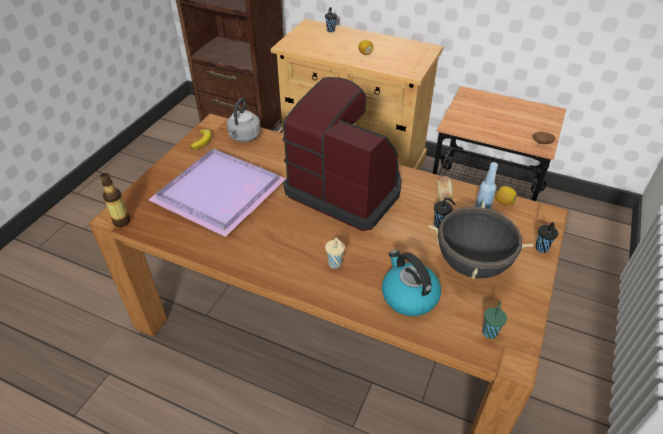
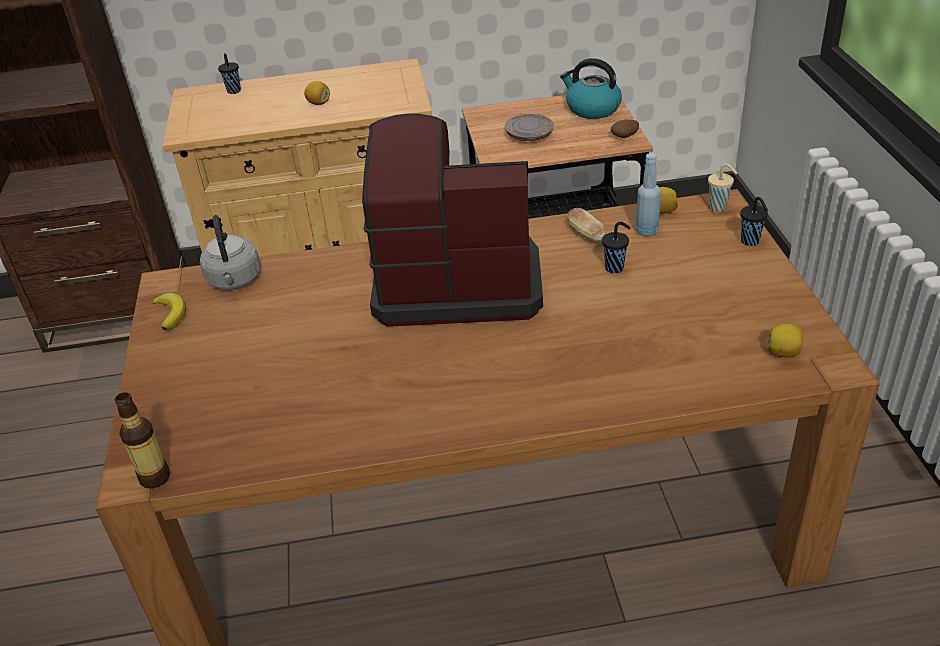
camera: 30 degrees left, 5 degrees down
purple tray [149,149,286,237] -> none
beige cup [325,237,345,269] -> beige cup moved to [708,163,737,212]
kettle [382,250,441,316] -> kettle moved to [560,58,622,119]
black cooking pot [429,202,533,279] -> none
green cup [482,301,507,339] -> lemon [766,323,803,357]
none -> grey plate [505,114,554,141]

